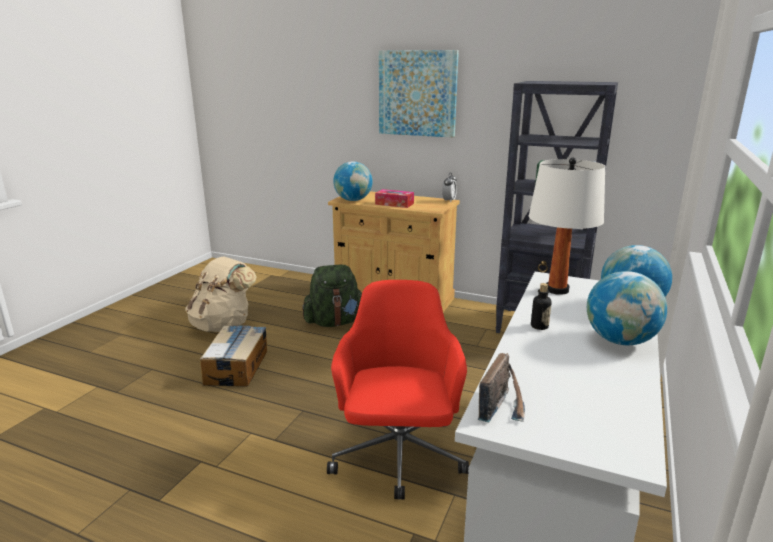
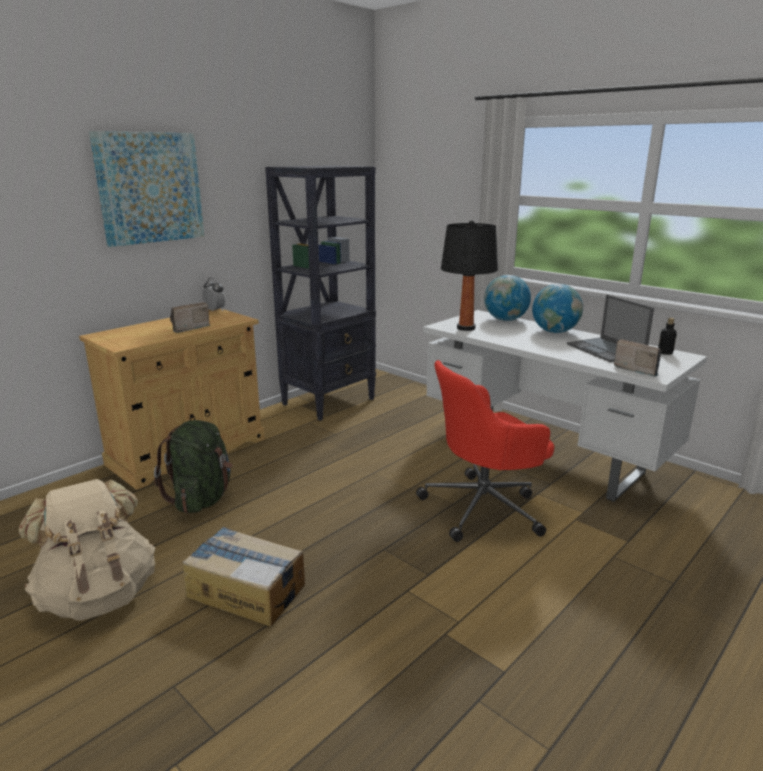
camera: 70 degrees left, 0 degrees up
red office chair [327,280,469,500] -> red office chair turned 45 degrees counterclockwise [416,360,554,542]
globe [333,161,373,201] -> none
tissue box [375,189,414,208] -> radio [170,302,210,333]
white table lamp [529,157,606,295] -> black table lamp [441,220,498,331]
bottle [531,283,552,330] -> bottle moved to [658,318,677,355]
none -> laptop [567,295,654,362]

